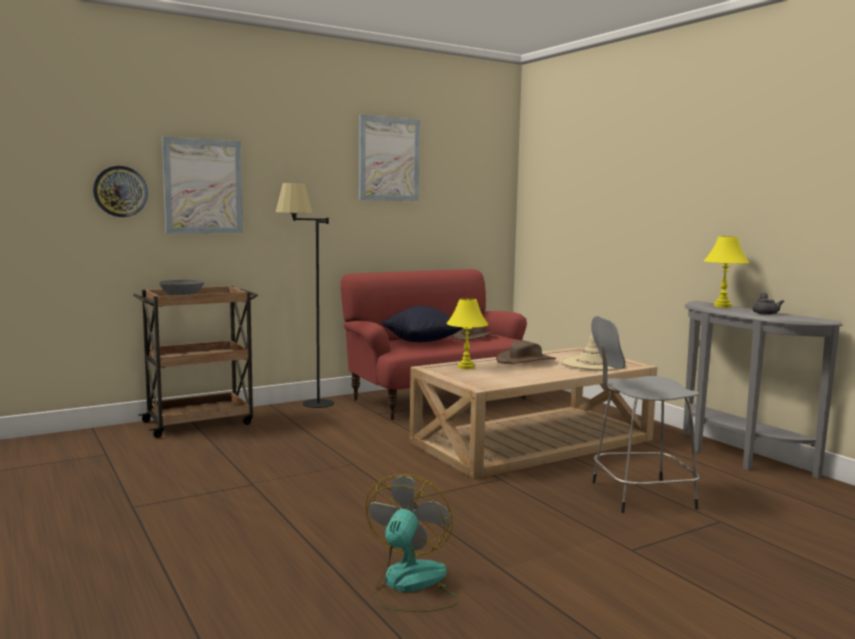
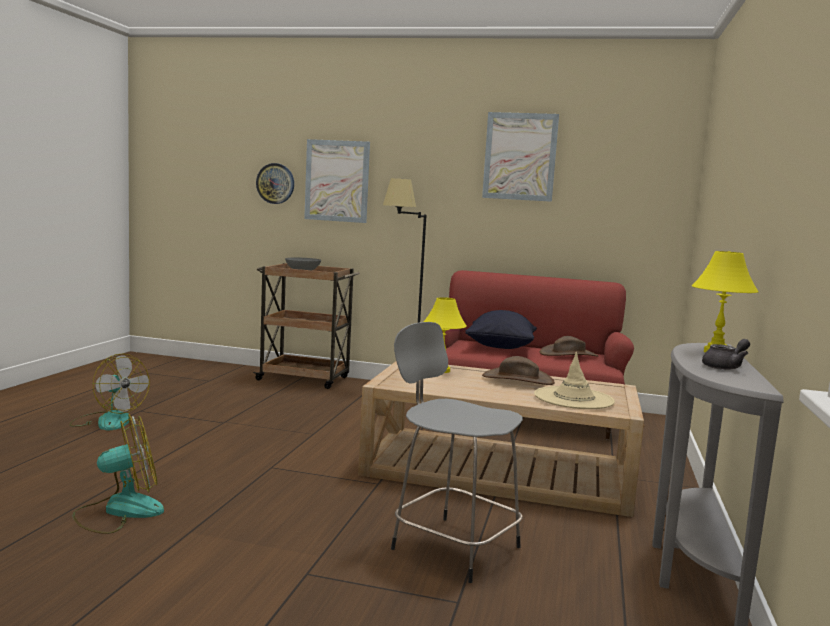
camera: 45 degrees right, 0 degrees up
none -> fan [69,354,150,430]

